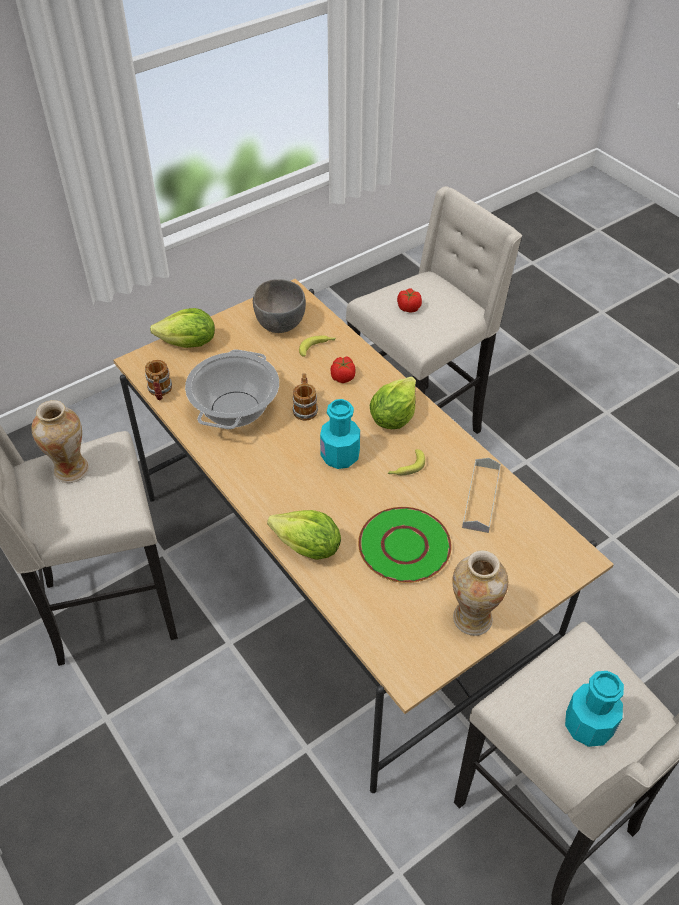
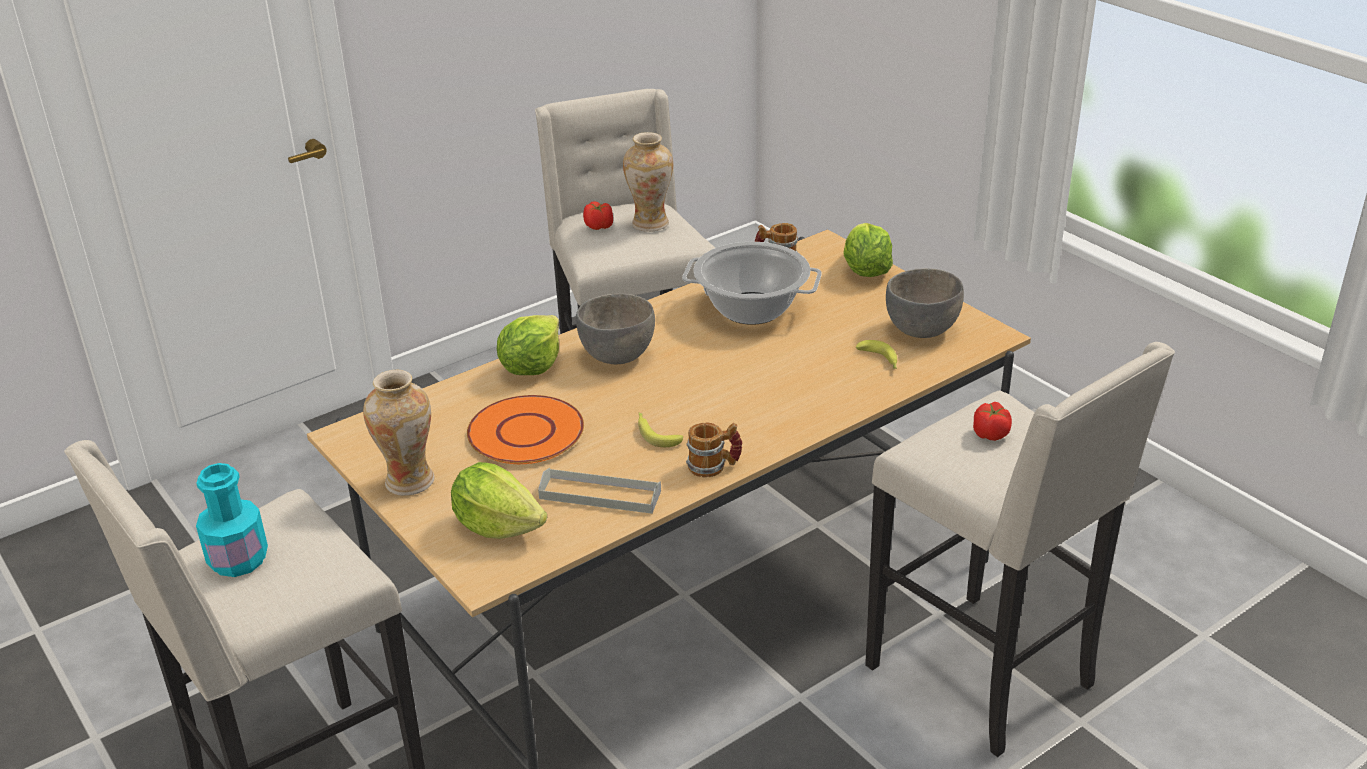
camera: 90 degrees right, 15 degrees down
mug [293,373,318,421] -> mug moved to [686,423,743,478]
turquoise bottle [320,399,360,469] -> none
tomato [331,356,355,383] -> tomato moved to [583,201,613,230]
green plate [358,507,452,583] -> orange plate [467,395,584,464]
lettuce [370,377,416,429] -> lettuce moved to [451,462,547,539]
none -> grey bowl [576,293,655,364]

